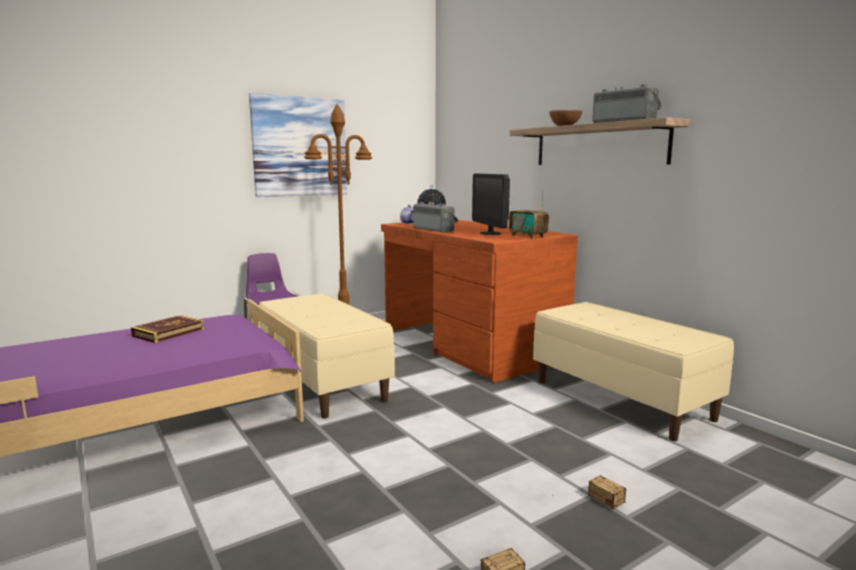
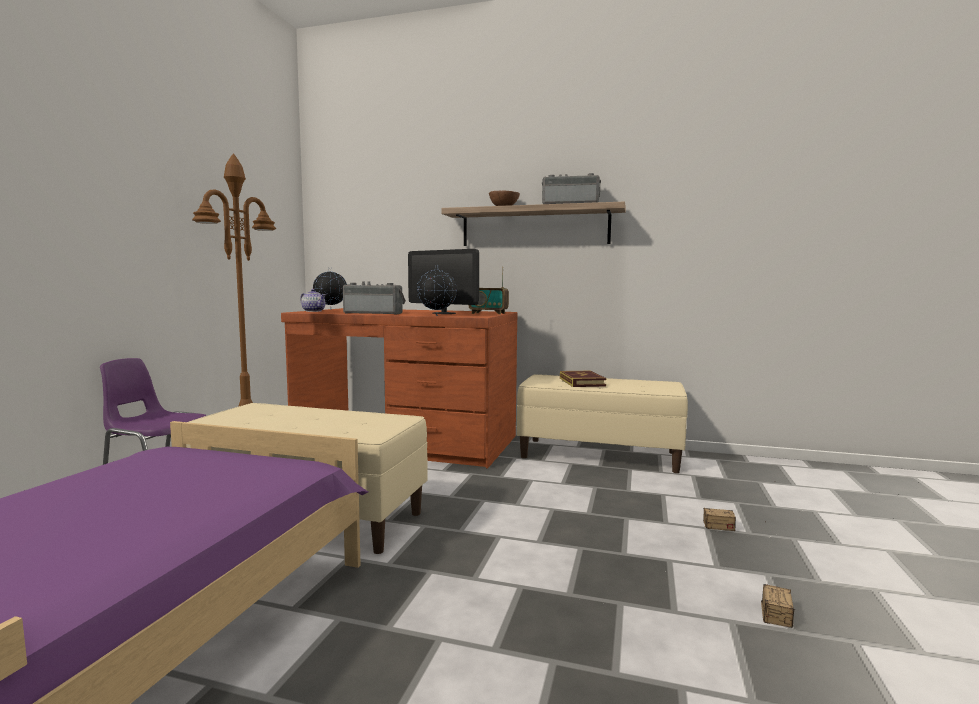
camera: 40 degrees left, 5 degrees down
book [131,315,204,343] -> book moved to [560,370,606,387]
picture [249,93,347,197] -> none
none -> globe [417,265,457,316]

